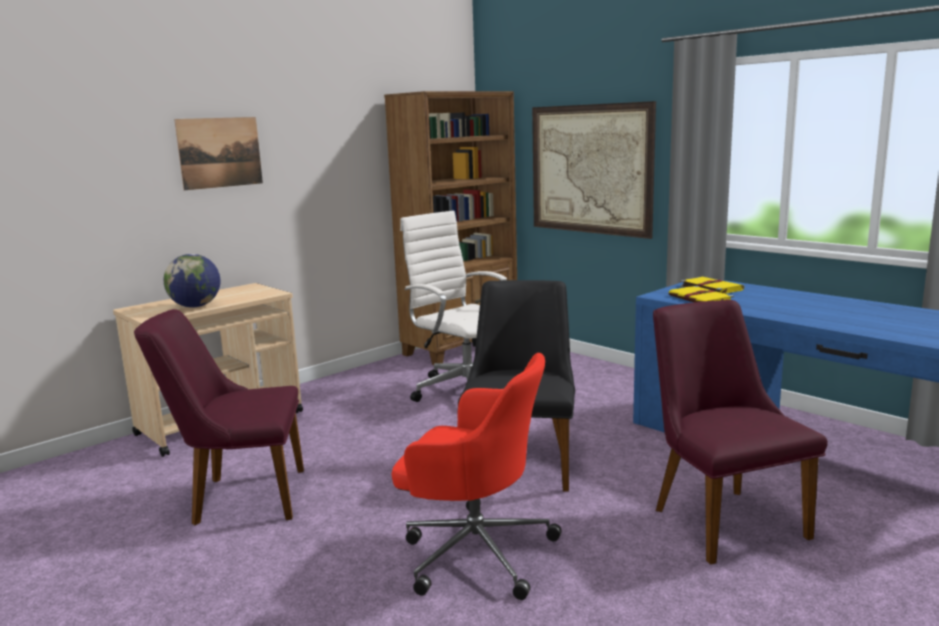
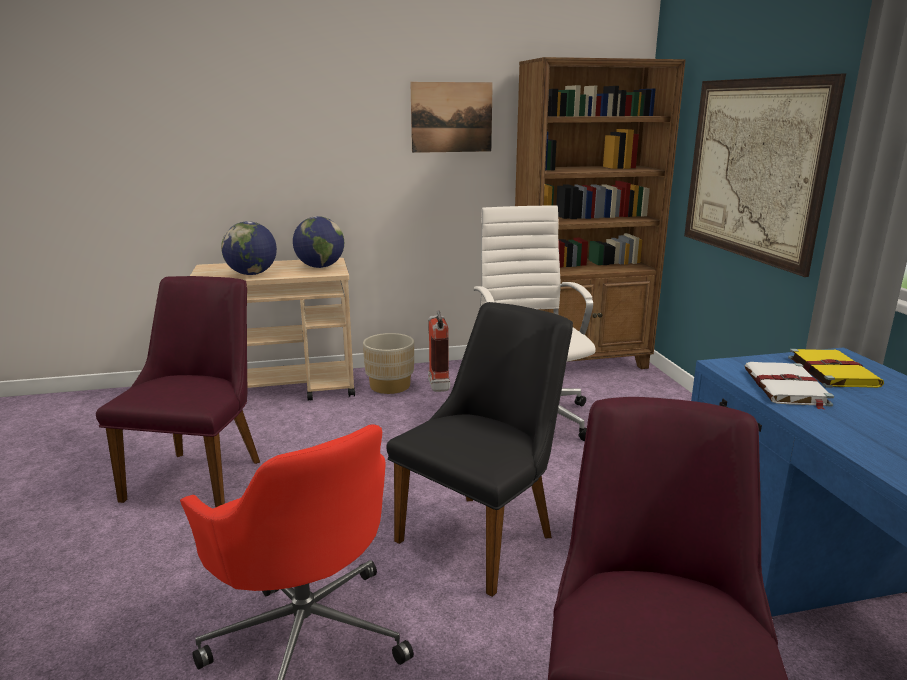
camera: 30 degrees right, 5 degrees up
purple chair [134,309,304,525] -> purple chair turned 75 degrees clockwise [96,276,260,508]
picture [174,117,263,190] -> picture moved to [410,82,493,153]
yellow book [668,286,734,302] -> white book [745,362,834,410]
none -> globe [293,216,344,268]
none -> beige planter [363,333,414,394]
none -> fire extinguisher [428,310,450,392]

